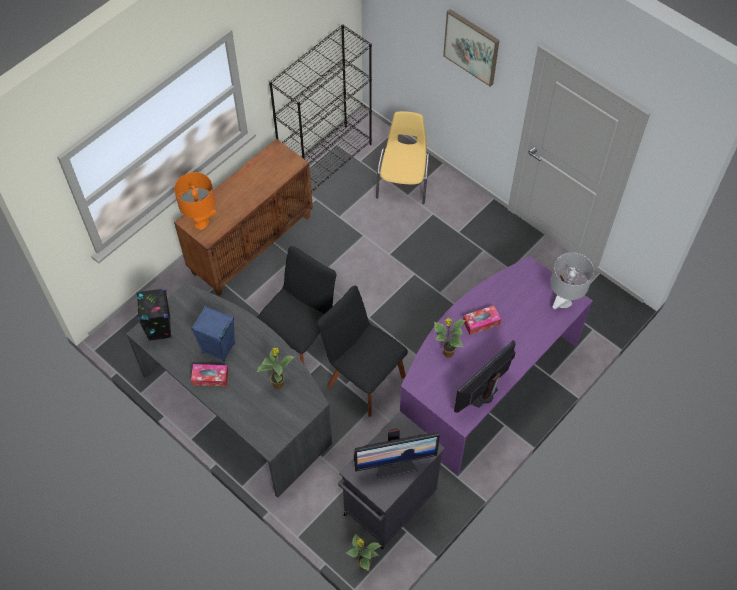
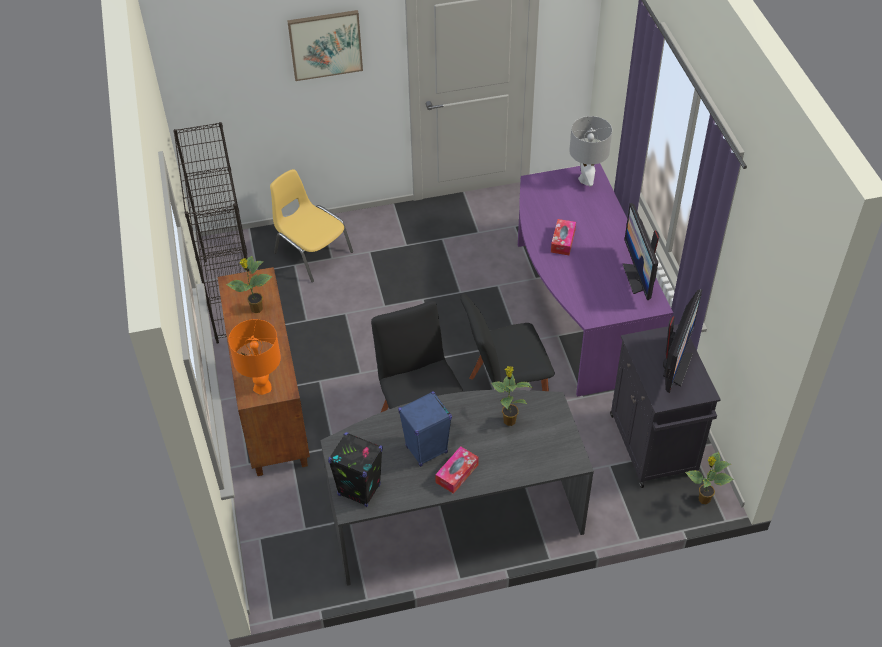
camera: 55 degrees left, 10 degrees down
potted plant [434,318,466,357] -> potted plant moved to [226,256,273,313]

